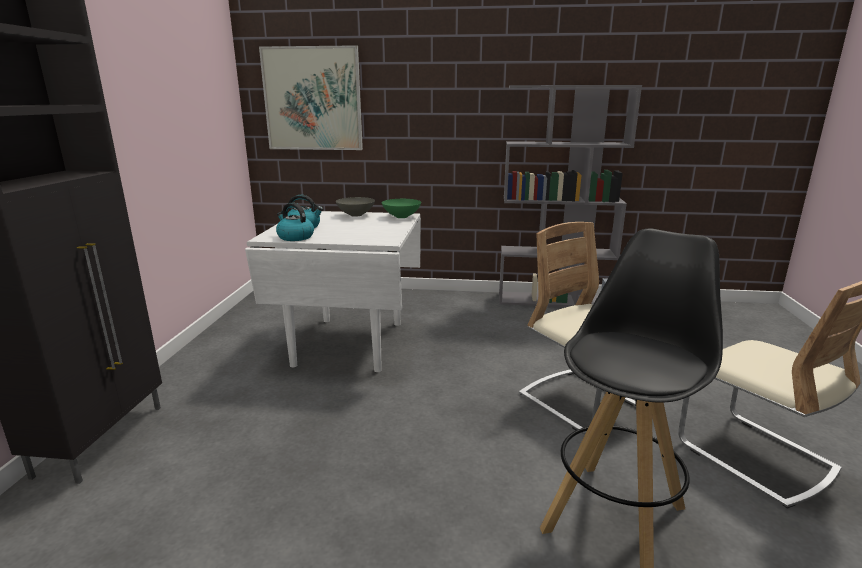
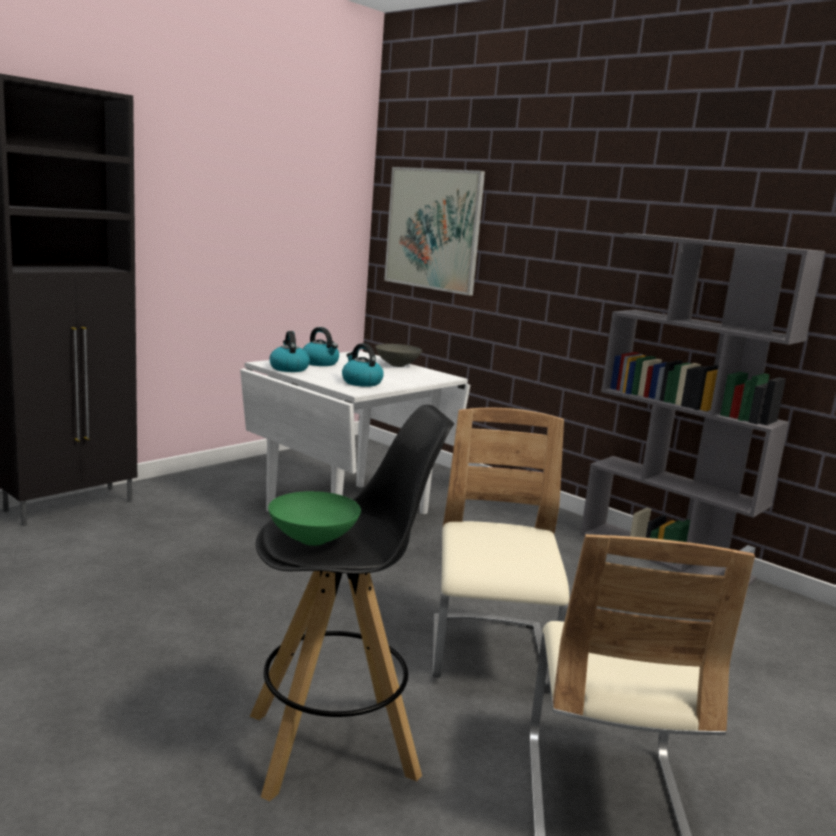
camera: 35 degrees right, 5 degrees down
green bowl [382,199,421,218] -> green bowl moved to [268,491,361,546]
none -> kettle [342,343,384,387]

